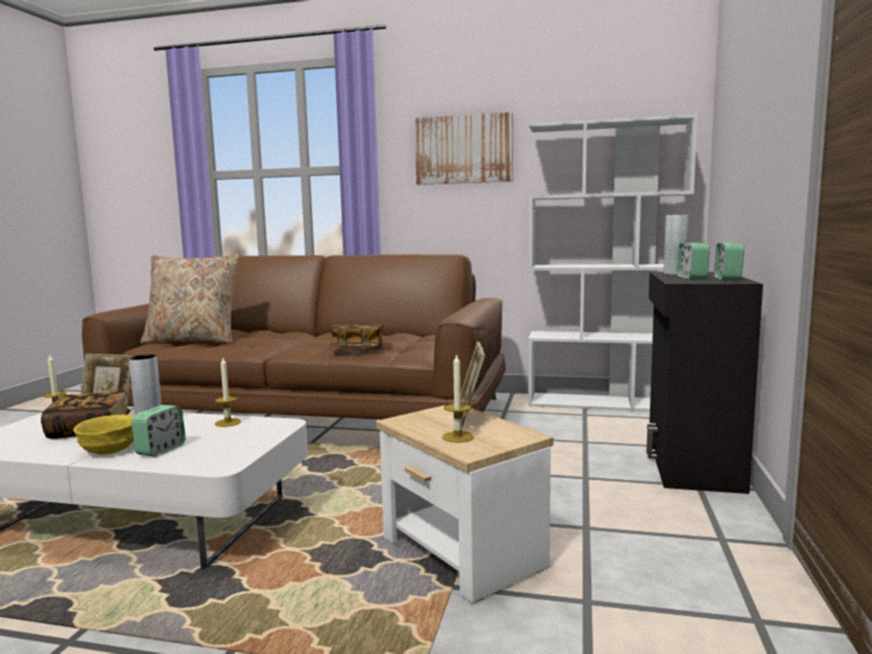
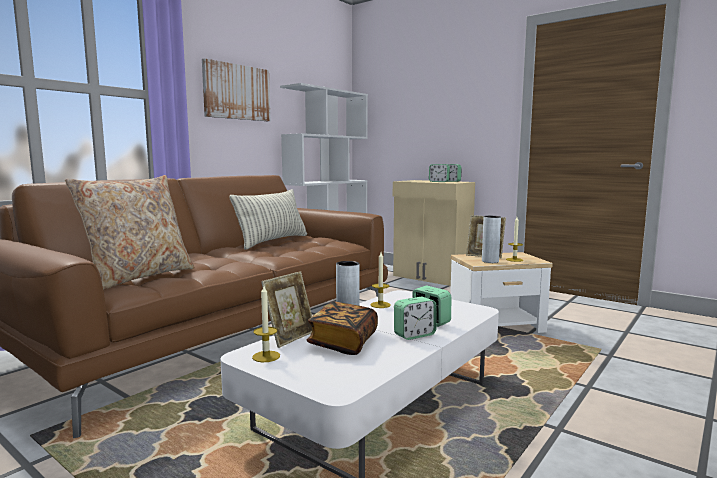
camera: 65 degrees left, 0 degrees up
yellow bowl [73,414,134,455] -> alarm clock [394,297,437,340]
book [329,324,383,347] -> none
black cabinet [646,272,763,494] -> beige cabinet [393,180,475,286]
grey vase [664,214,689,275] -> grey vase moved to [482,216,501,263]
none -> pillow [229,189,307,250]

